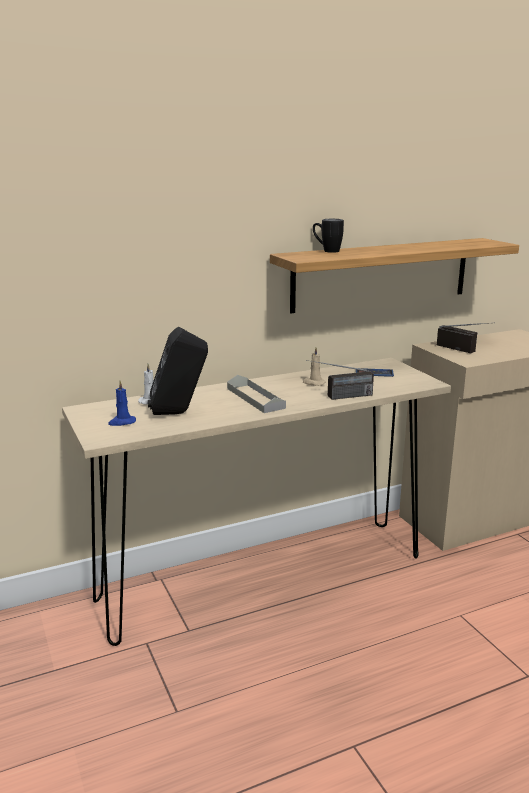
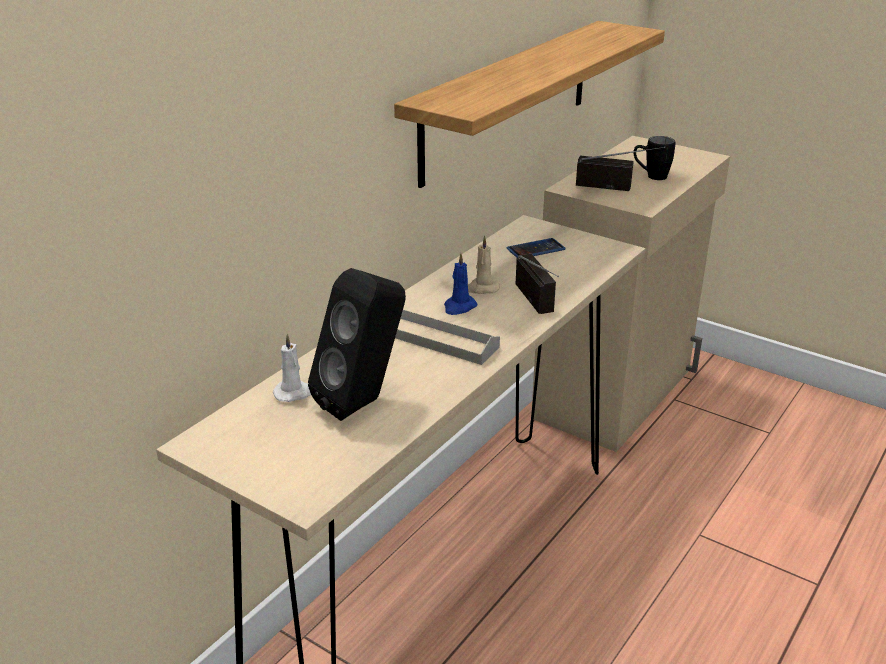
camera: 30 degrees left, 10 degrees up
blue candle [108,381,136,426] -> blue candle moved to [444,253,477,315]
radio [306,360,374,400] -> radio turned 60 degrees counterclockwise [516,254,559,314]
black mug [313,219,344,253] -> black mug moved to [634,136,675,180]

